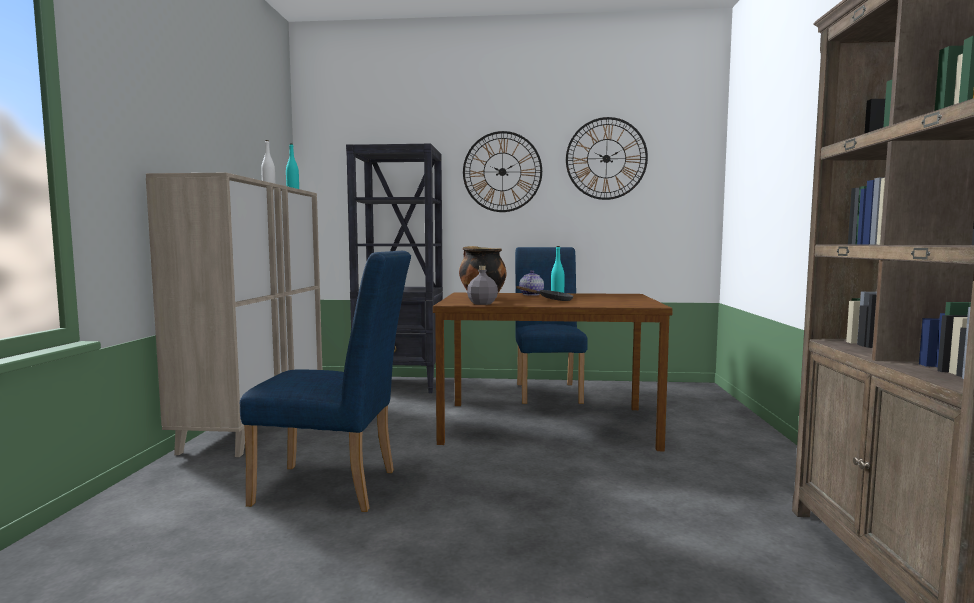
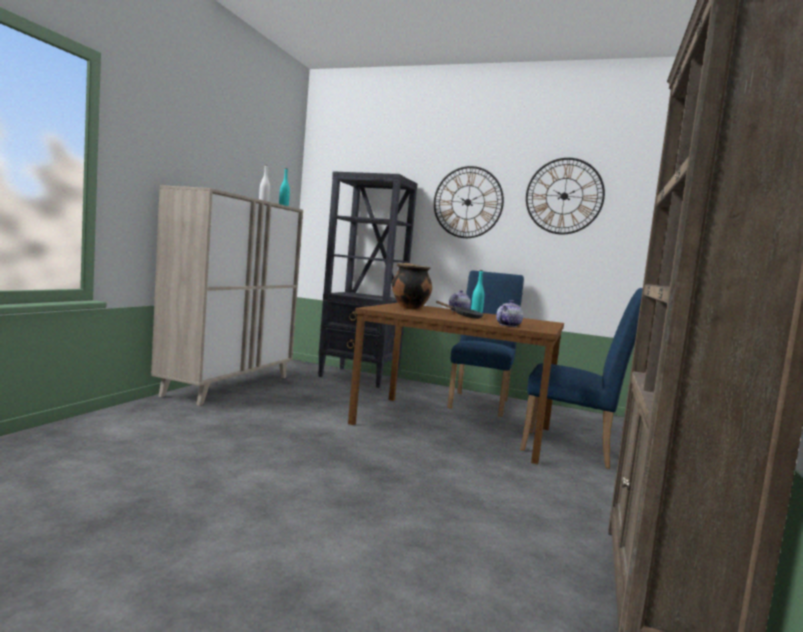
camera: 15 degrees right, 0 degrees up
blue chair [240,251,411,512] -> blue chair moved to [520,288,643,469]
grey bottle [467,266,498,305] -> none
none -> teapot [496,300,523,327]

